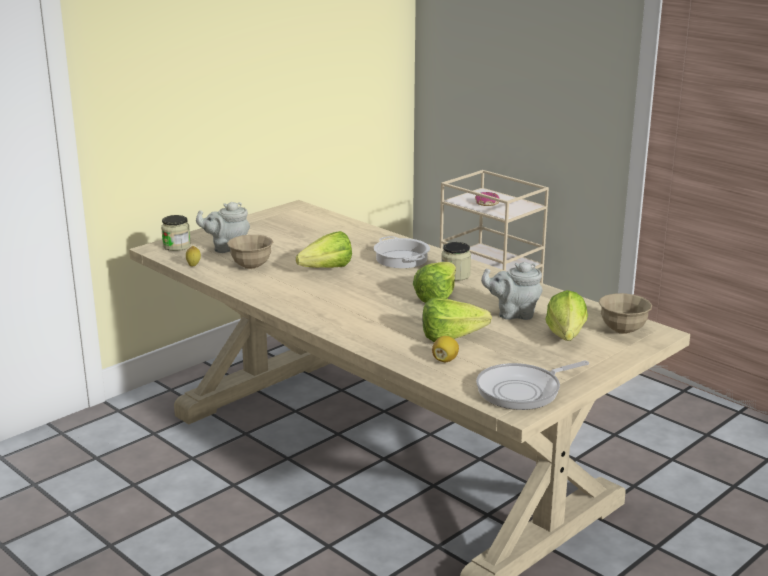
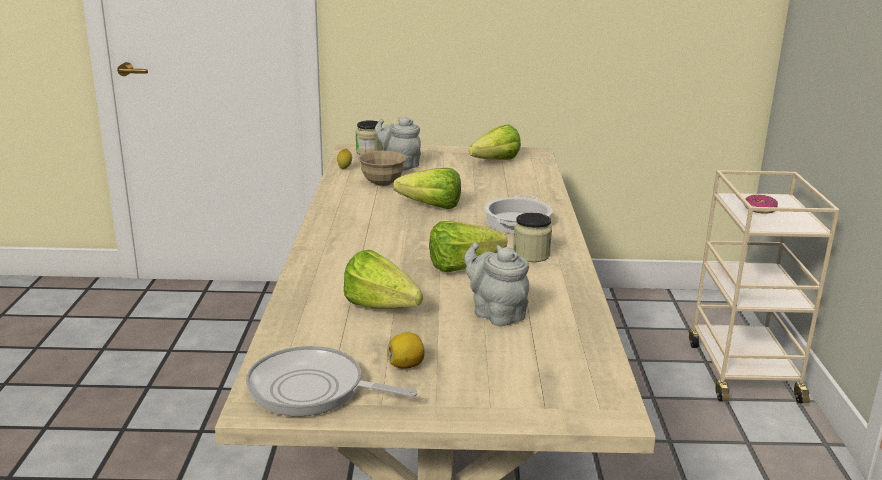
camera: 45 degrees right, 0 degrees up
lemon [432,336,459,362] -> lemon moved to [387,332,425,369]
lettuce [545,290,588,341] -> lettuce moved to [469,124,521,160]
beige bowl [599,293,652,334] -> none

